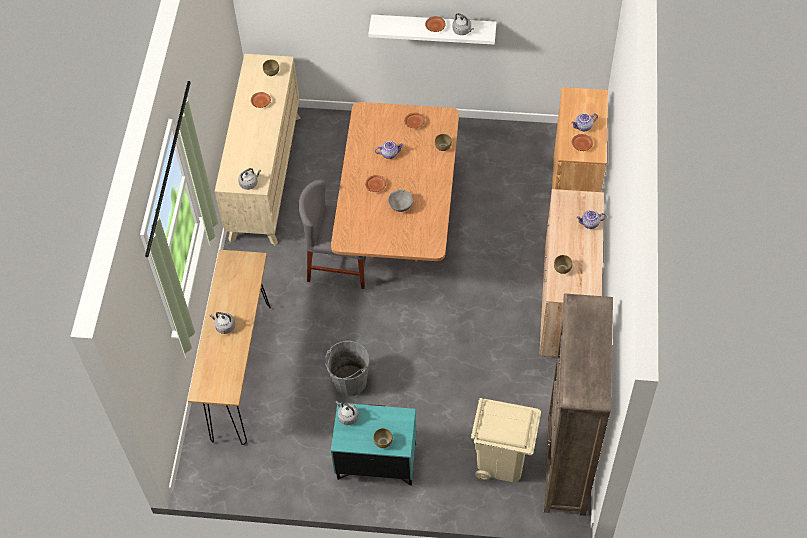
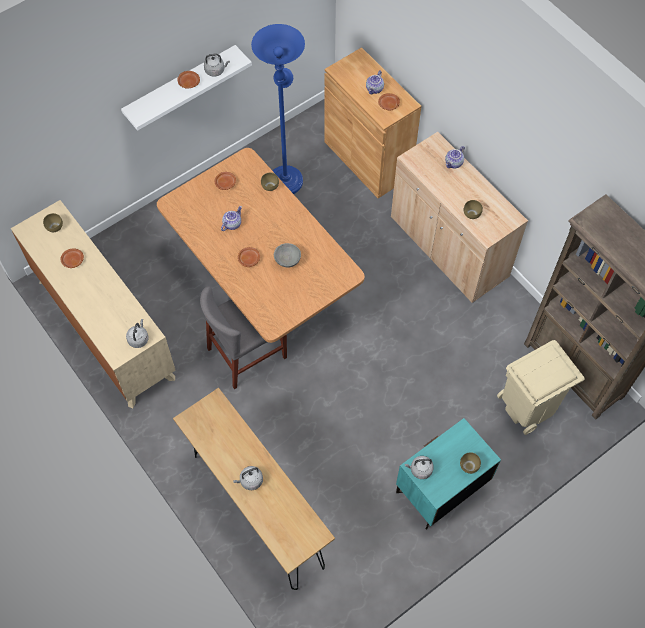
camera: 45 degrees left, 5 degrees up
grey bucket [325,341,370,396] -> none
none -> blue floor lamp [251,24,305,194]

